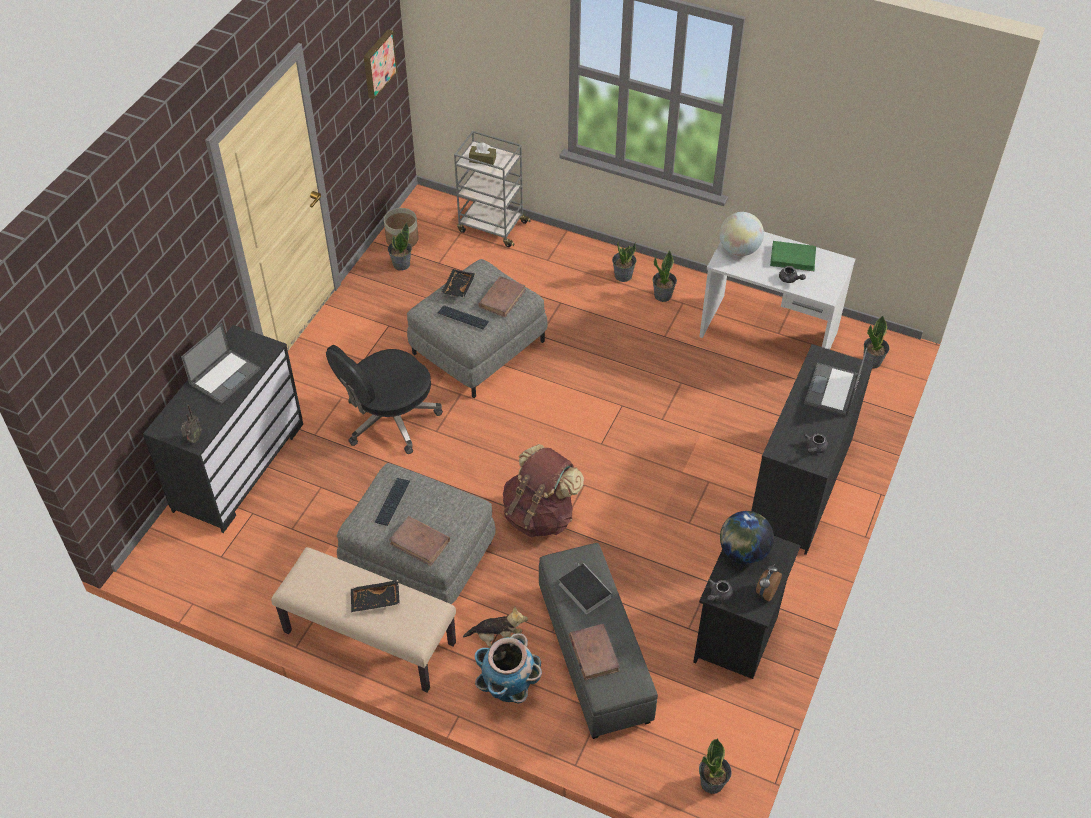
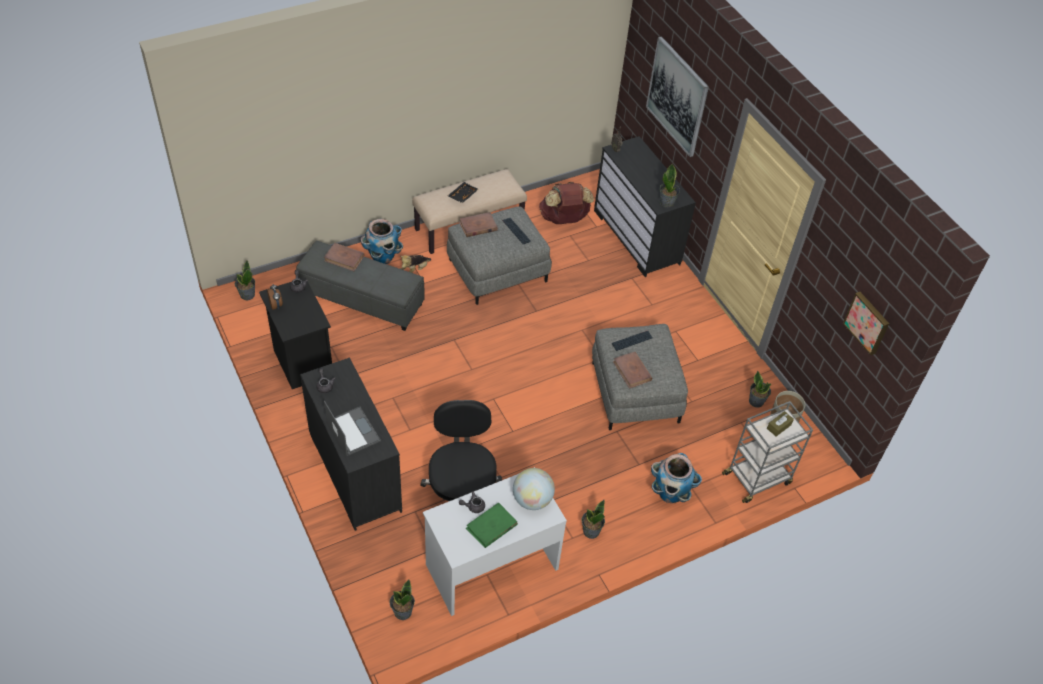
camera: 125 degrees right, 0 degrees up
laptop [181,323,260,404] -> none
black office chair [326,345,443,454] -> black office chair moved to [420,400,502,502]
black tray [441,269,475,297] -> none
brown backpack [503,444,584,537] -> brown backpack moved to [539,182,594,224]
book [559,563,612,614] -> none
potted plant [612,242,636,282] -> potted plant moved to [660,164,680,208]
globe [720,511,774,565] -> none
none -> picture [646,36,709,157]
none -> planter [651,453,702,503]

